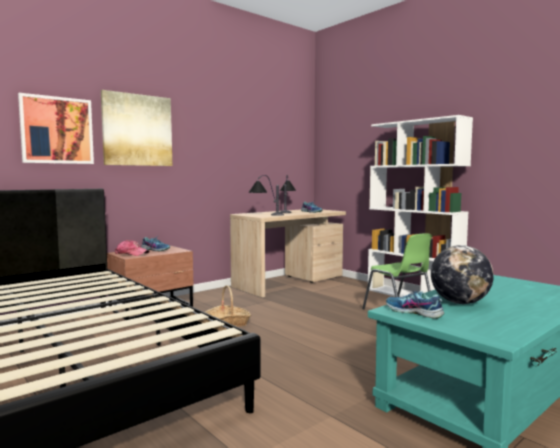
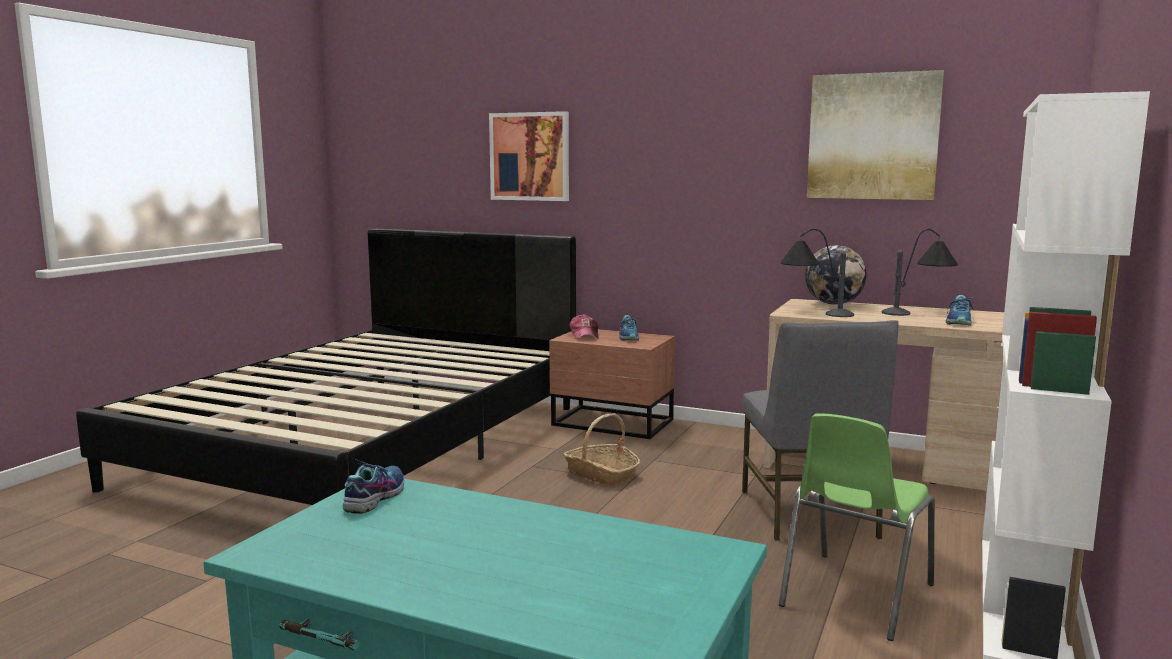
camera: 65 degrees right, 5 degrees up
picture [101,90,172,166] -> picture moved to [807,70,944,200]
globe [431,245,494,304] -> globe moved to [805,245,867,305]
none -> grey chair [742,320,899,540]

